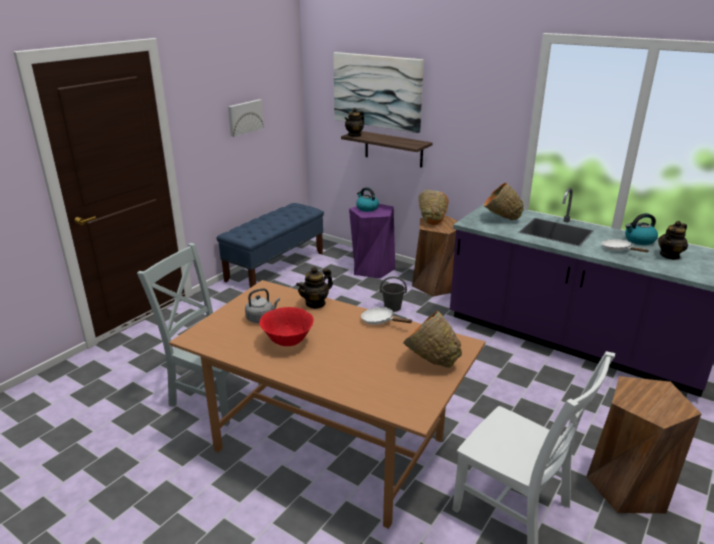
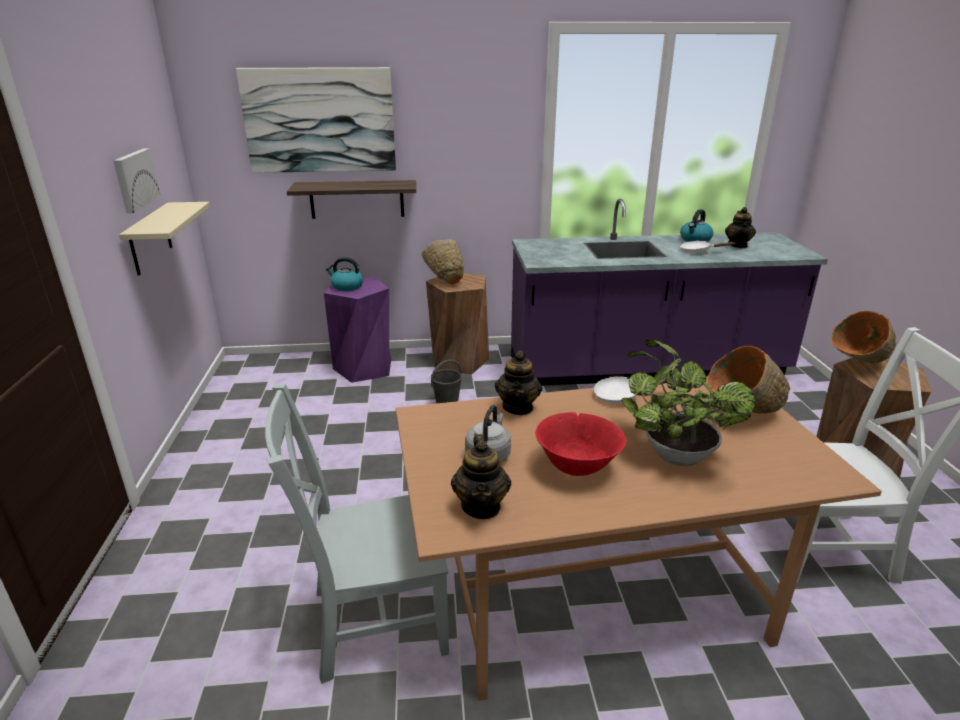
camera: 40 degrees left, 0 degrees up
blue bench [217,203,324,288] -> none
teapot [344,108,364,137] -> teapot moved to [451,434,511,519]
orange bowl [484,183,524,220] -> orange bowl moved to [831,311,896,363]
none -> beige shelf [119,202,210,275]
none -> potted plant [621,339,755,466]

